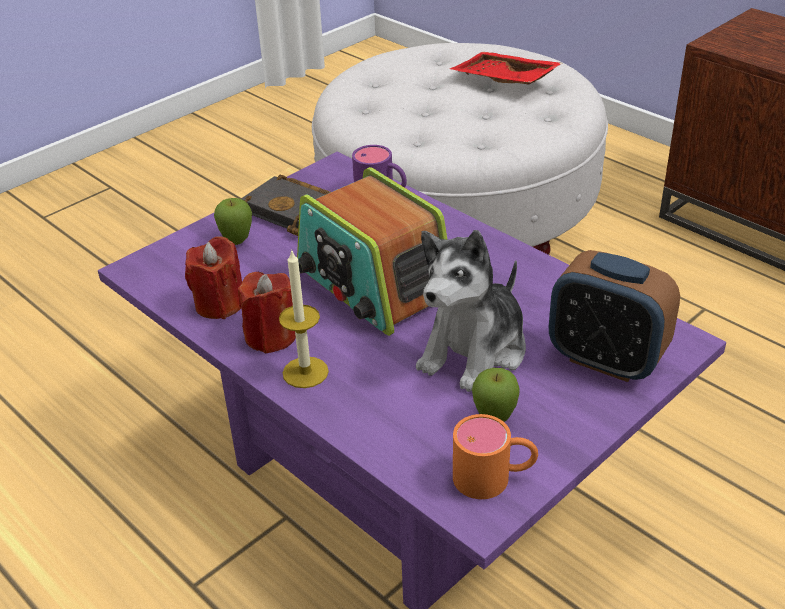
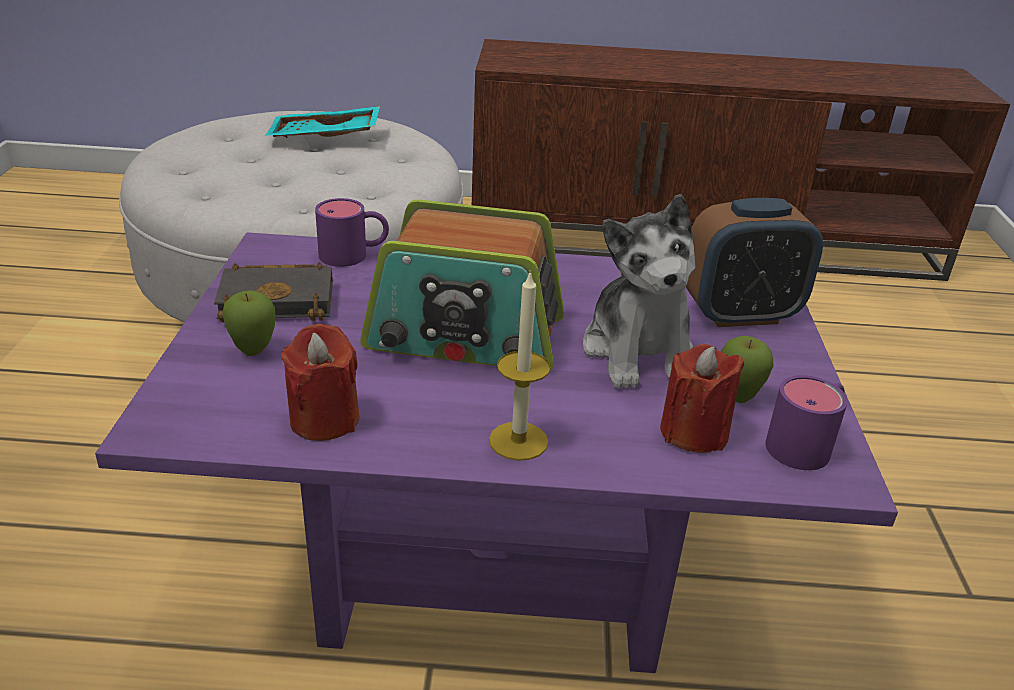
camera: 45 degrees left, 5 degrees down
red candle [238,272,296,353] -> red candle moved to [660,344,744,453]
red tray [450,52,562,85] -> turquoise tray [265,106,380,138]
orange mug [453,414,538,499] -> purple mug [765,375,848,470]

